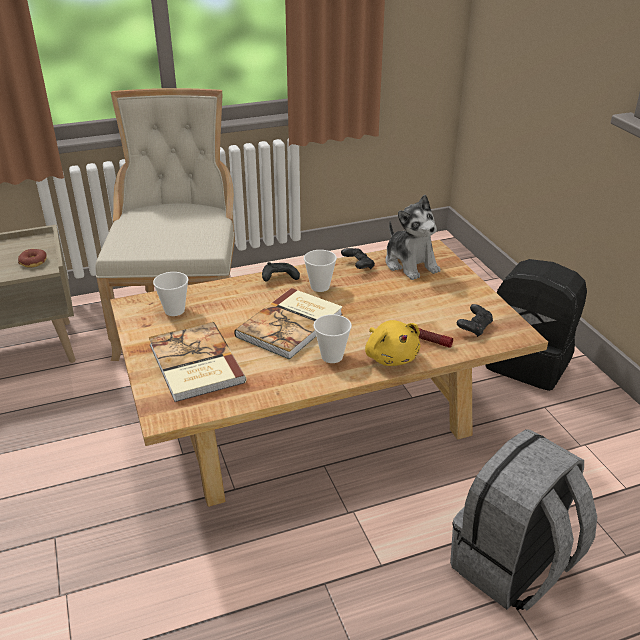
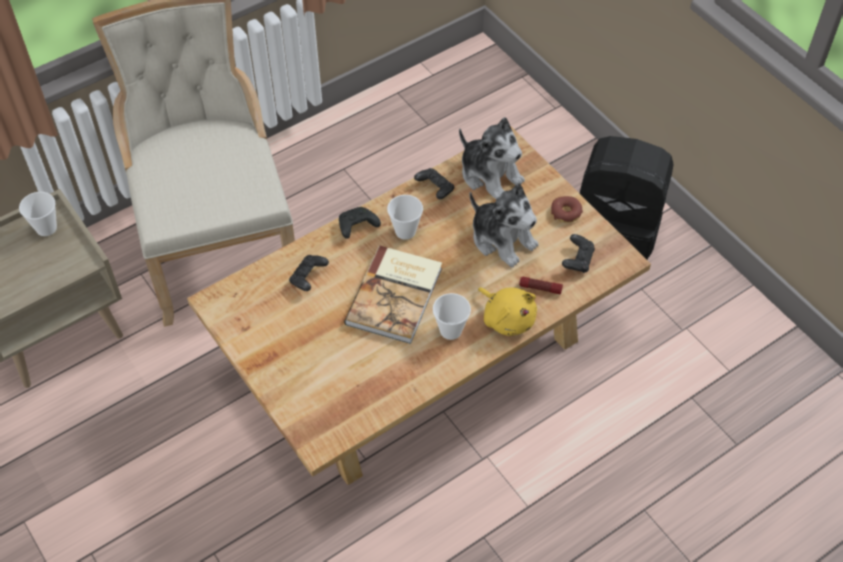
camera: 15 degrees left, 20 degrees up
donut [18,249,47,268] -> donut moved to [551,196,583,223]
book [149,322,246,402] -> none
cup [153,272,188,316] -> cup moved to [19,192,57,236]
grey backpack [450,430,597,611] -> none
none -> black game controller [289,255,329,291]
none -> plush toy [470,183,539,267]

